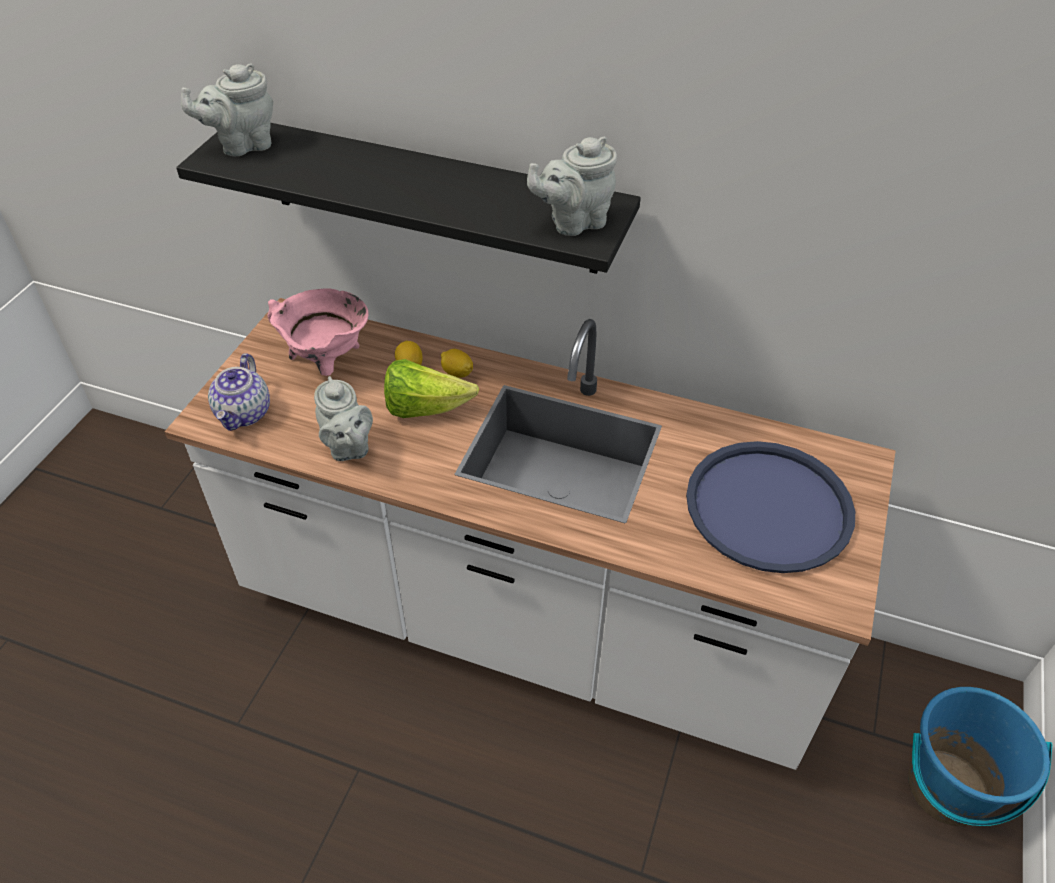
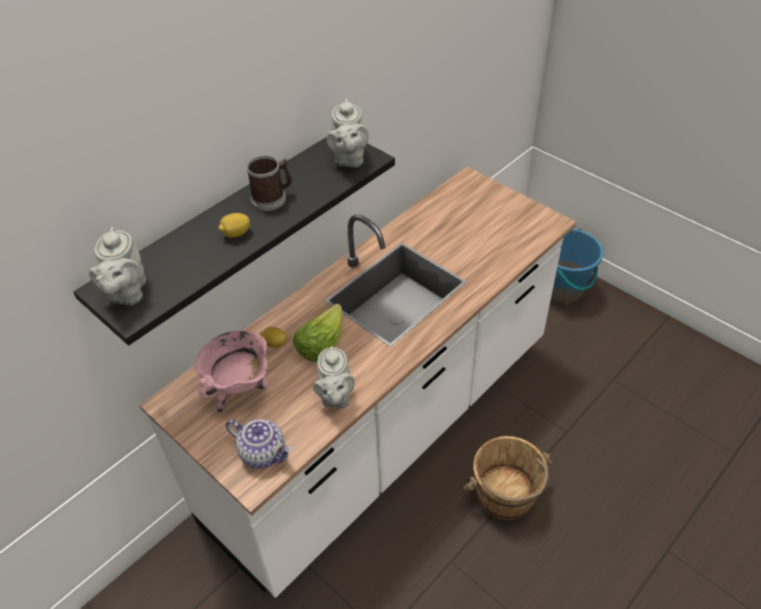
camera: 65 degrees left, 0 degrees up
grey teapot [314,376,373,461] -> grey teapot turned 90 degrees clockwise [313,346,355,408]
lemon [441,349,473,378] -> lemon moved to [218,213,250,238]
blue tray [686,441,855,573] -> none
none -> mug [246,156,292,211]
none -> brown bucket [464,436,552,520]

